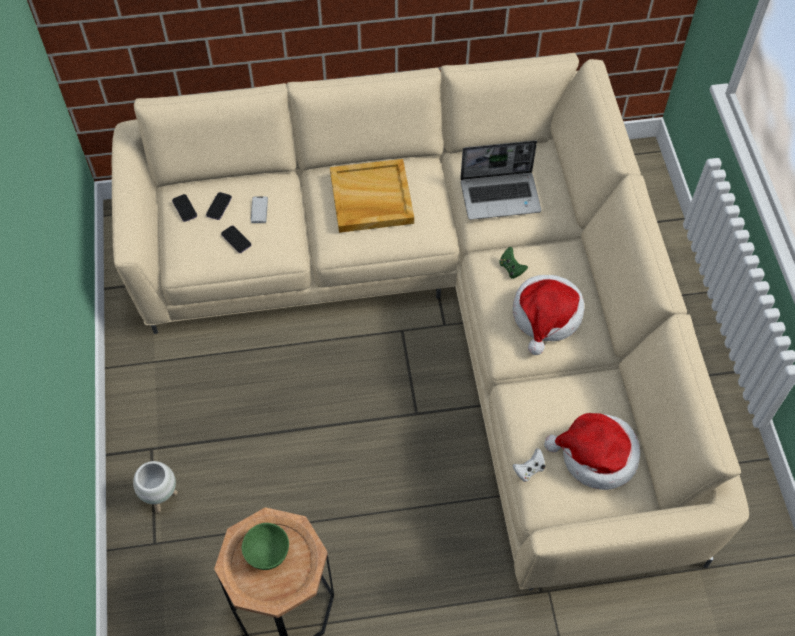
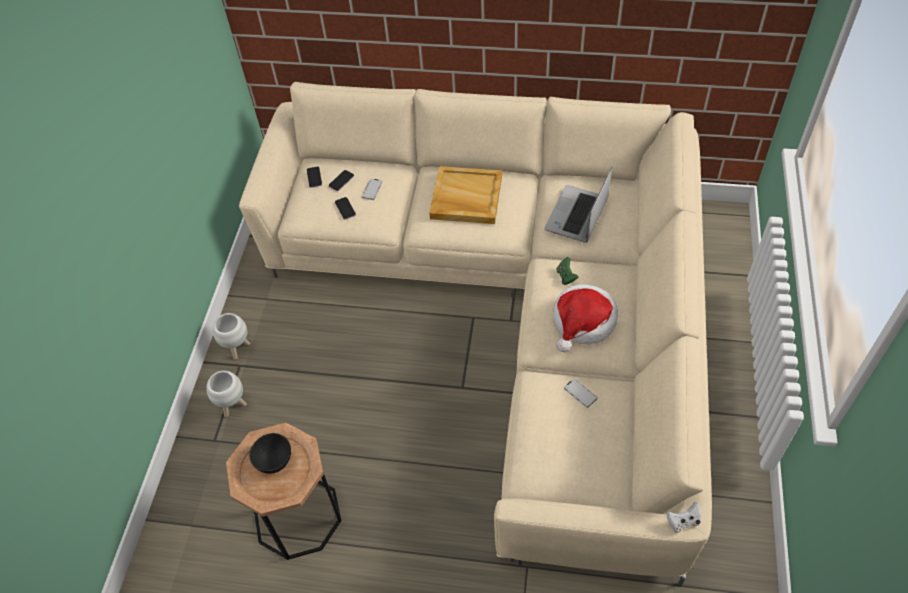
camera: 20 degrees right, 5 degrees down
green bowl [242,523,289,570] -> black bowl [249,433,291,474]
laptop [460,140,541,220] -> laptop turned 105 degrees clockwise [544,167,612,243]
white game controller [512,448,545,482] -> white game controller moved to [666,502,701,533]
hat [544,413,640,490] -> none
none -> white planter [213,313,250,360]
none -> phone [564,379,597,408]

